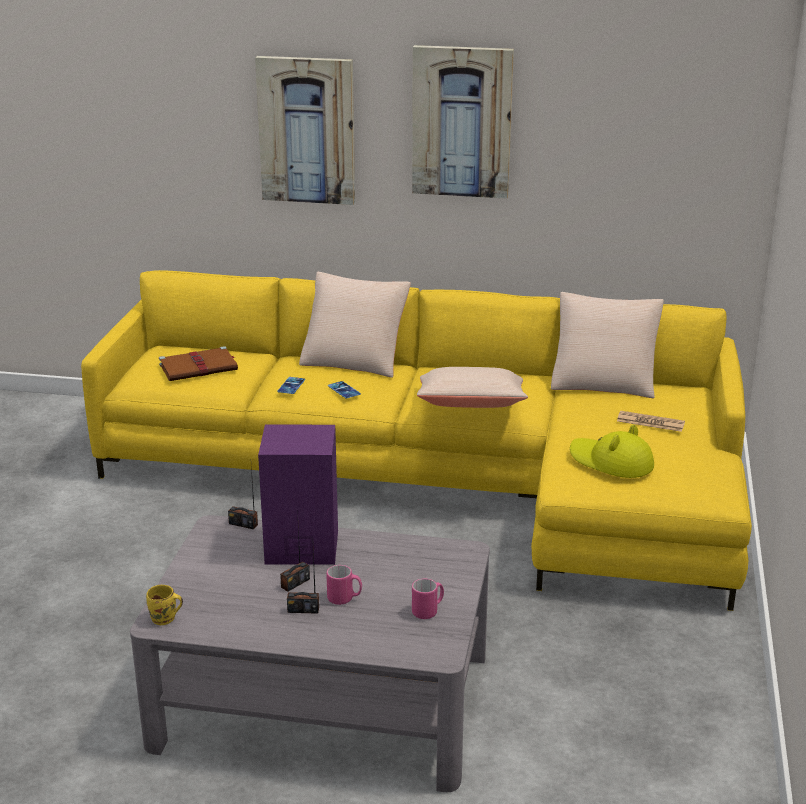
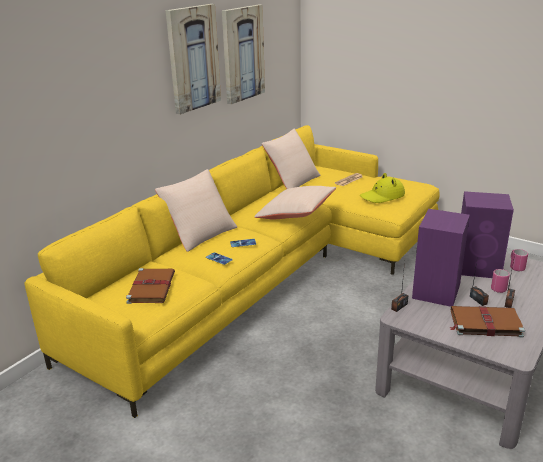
camera: 65 degrees left, 0 degrees up
yellow mug [146,585,183,625] -> none
picture [255,56,355,205] -> picture moved to [222,5,265,104]
none -> brown book [449,306,525,337]
none -> purple speaker [461,191,514,278]

